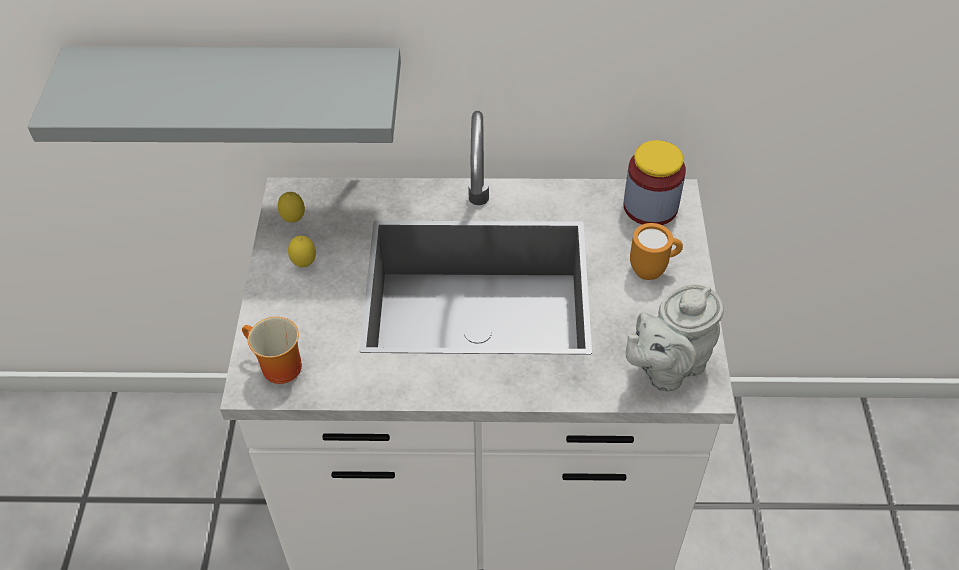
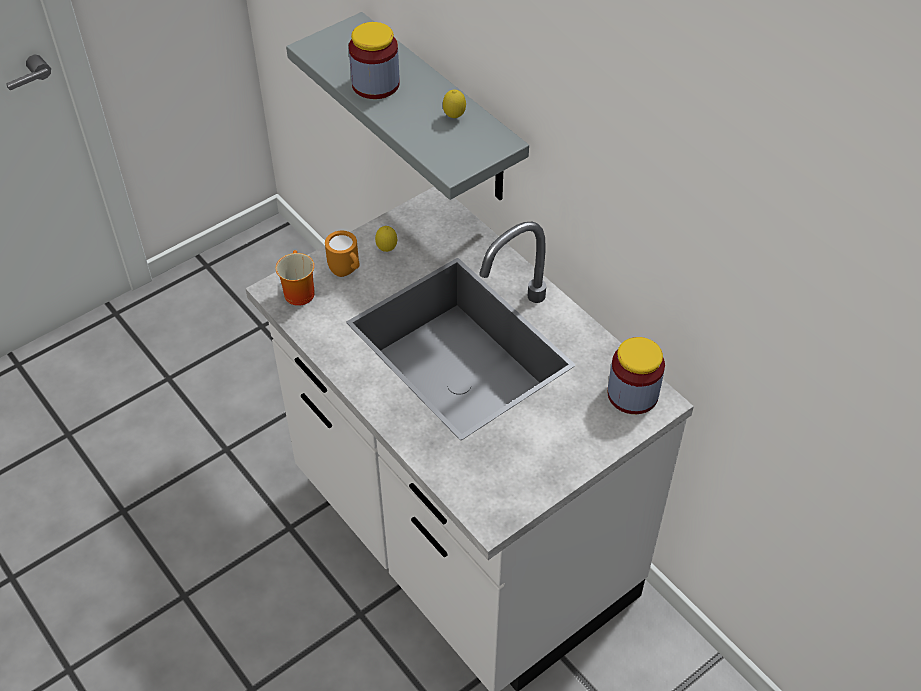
camera: 50 degrees right, 0 degrees up
lemon [278,192,305,223] -> lemon moved to [443,90,466,118]
grey teapot [626,285,724,391] -> none
orange mug [630,223,683,280] -> orange mug moved to [325,231,360,277]
none -> jar [349,22,400,99]

